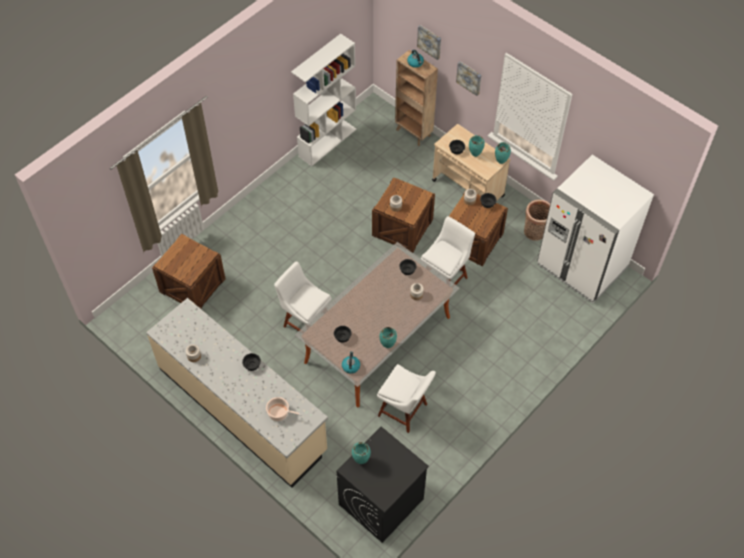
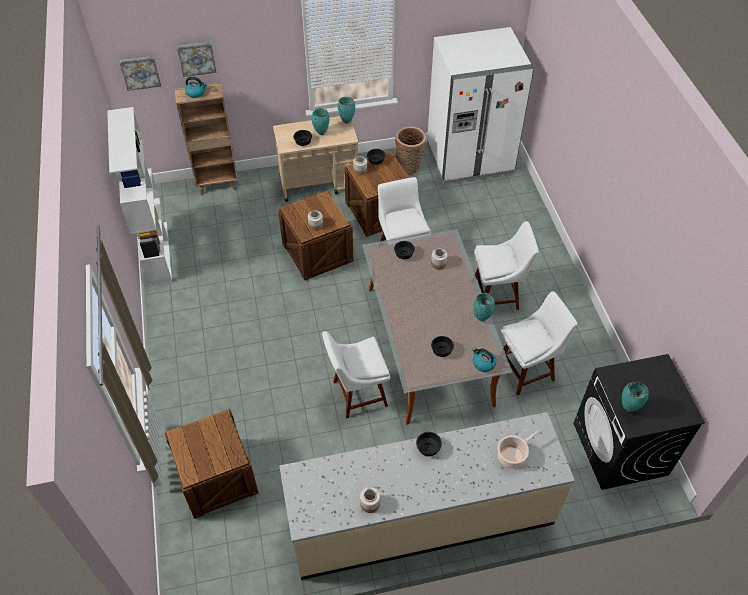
camera: 55 degrees left, 5 degrees down
picture [456,61,482,96] -> picture moved to [119,56,161,91]
none -> white chair [474,221,539,310]

